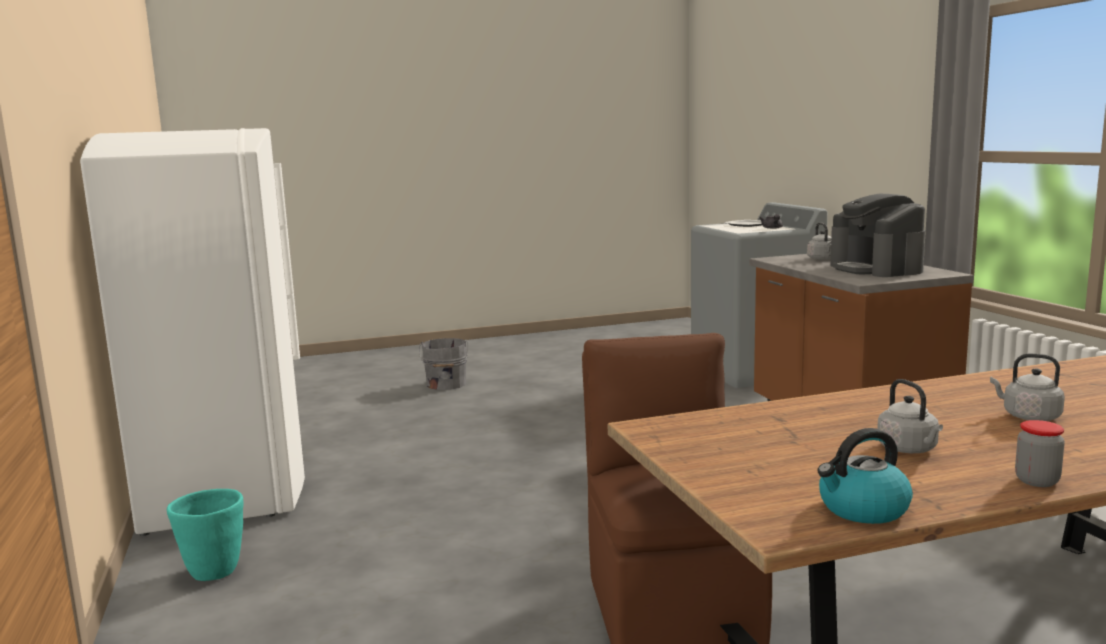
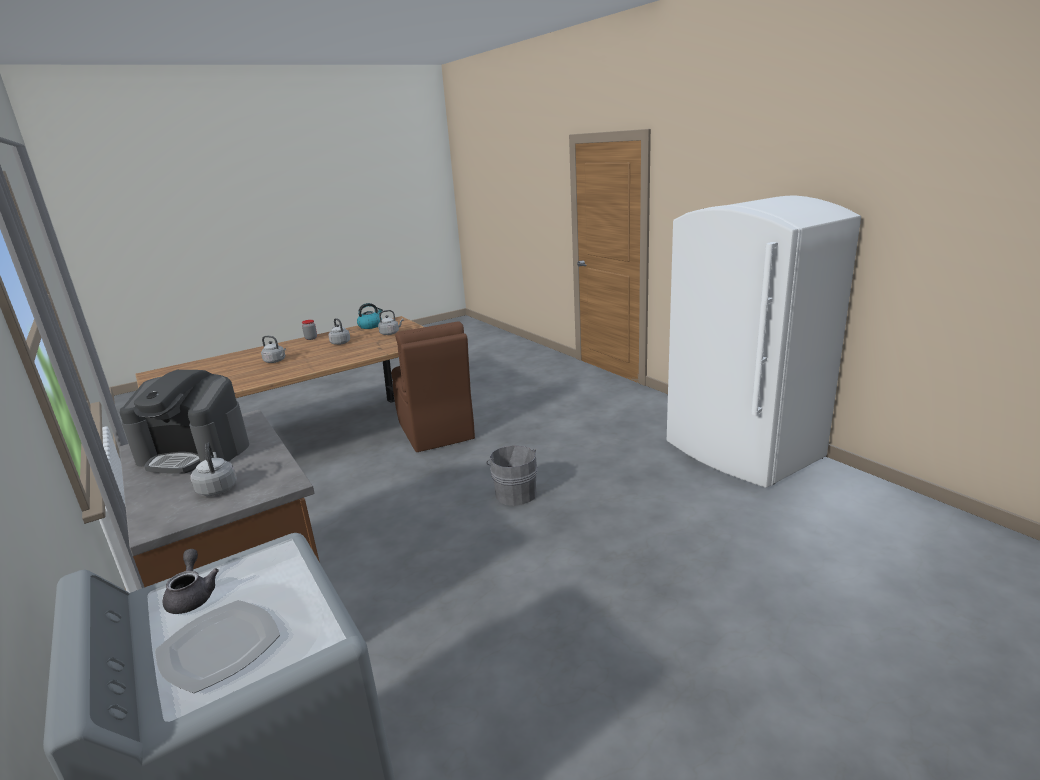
camera: 165 degrees right, 10 degrees up
turquoise planter [167,489,243,581] -> none
grey bucket [419,338,469,390] -> grey bucket moved to [487,446,538,506]
coffee machine [830,194,925,277] -> coffee machine turned 135 degrees clockwise [120,370,249,474]
none -> grey kettle [378,310,404,335]

